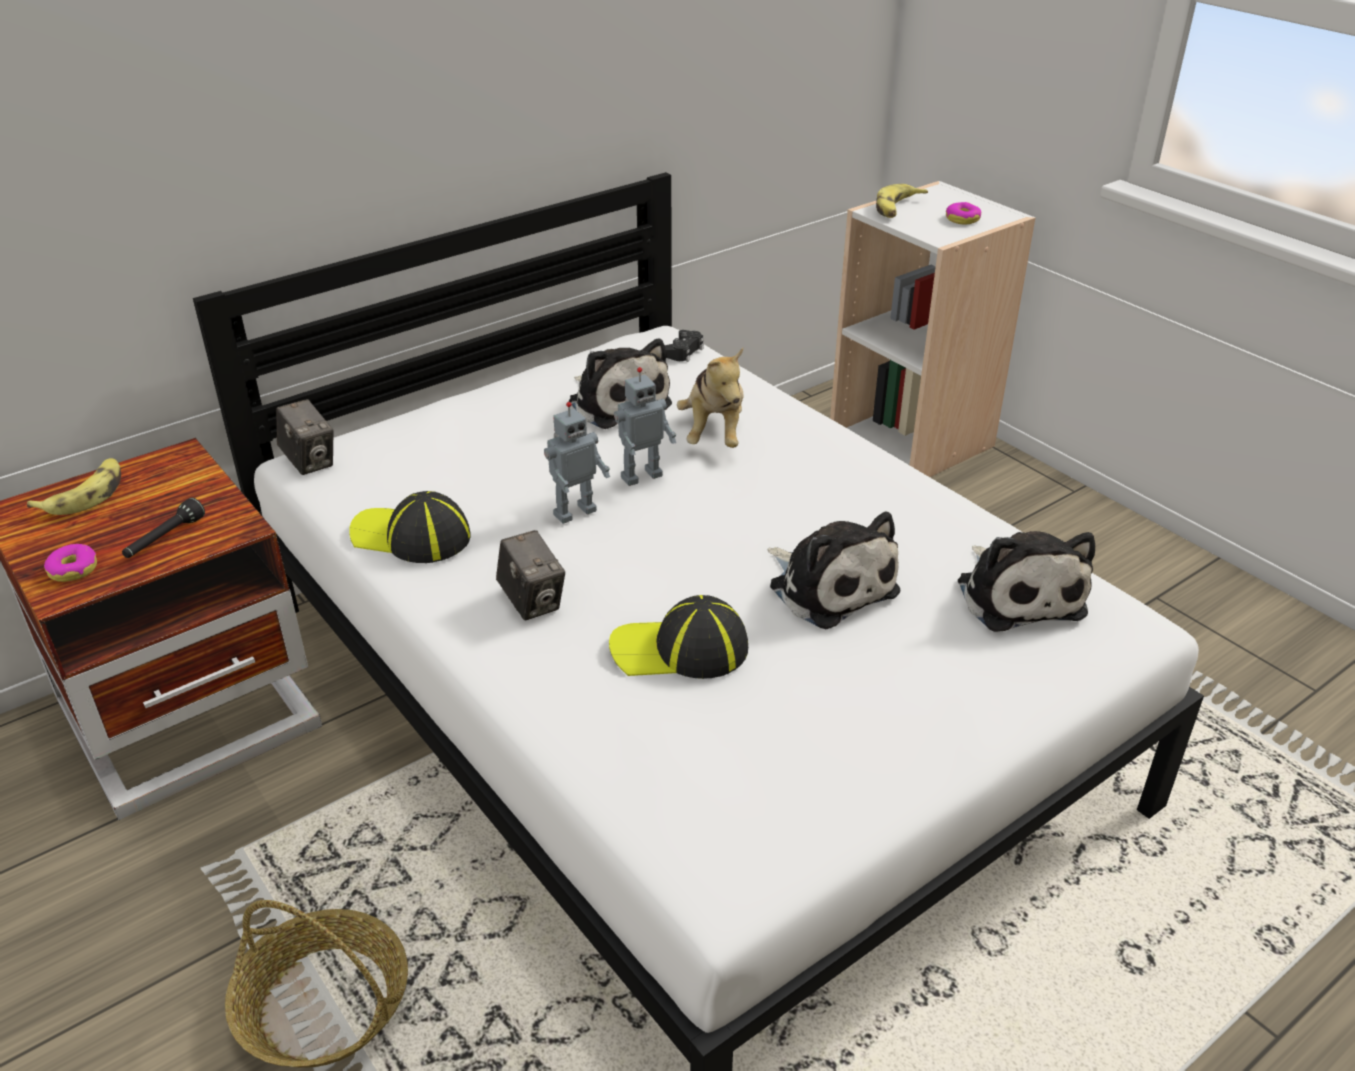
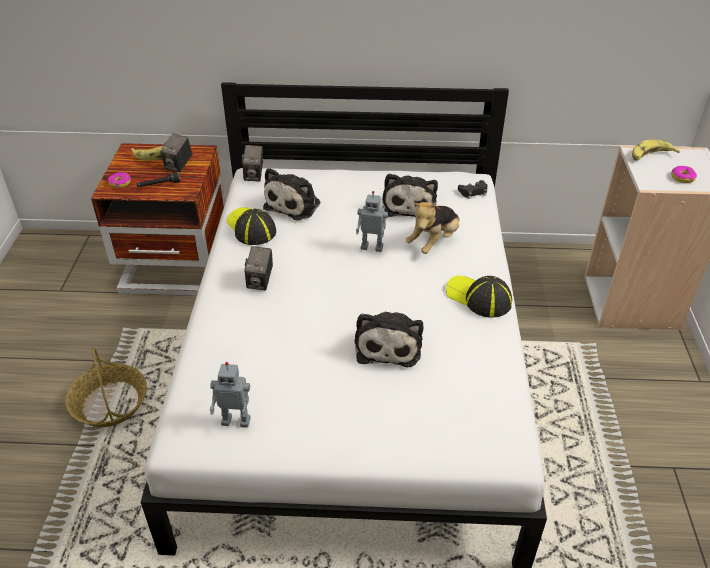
camera: 40 degrees right, 5 degrees up
toy robot [544,402,610,524] -> toy robot moved to [210,362,251,428]
cap [609,595,748,679] -> cap moved to [446,276,512,317]
plush toy [957,531,1095,632] -> plush toy moved to [263,168,320,220]
none -> camera [160,133,192,172]

